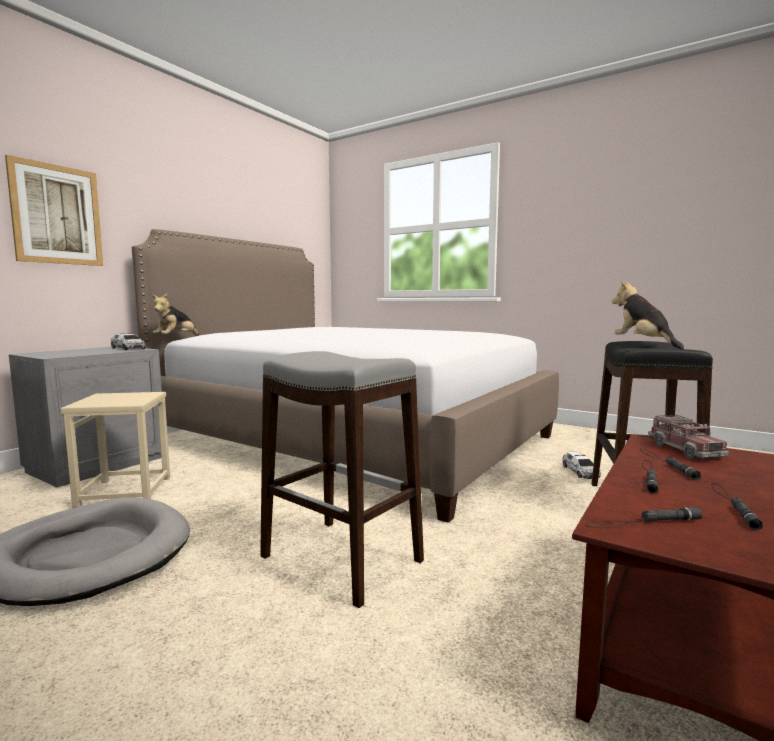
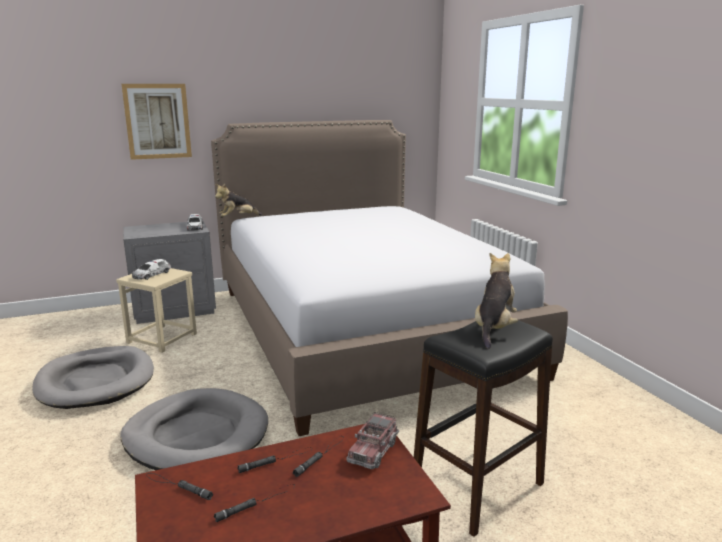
camera: 35 degrees right, 10 degrees up
grey stool [260,351,424,608] -> grey dog bed [120,388,268,470]
toy car [562,452,601,479] -> toy car moved to [132,259,171,280]

